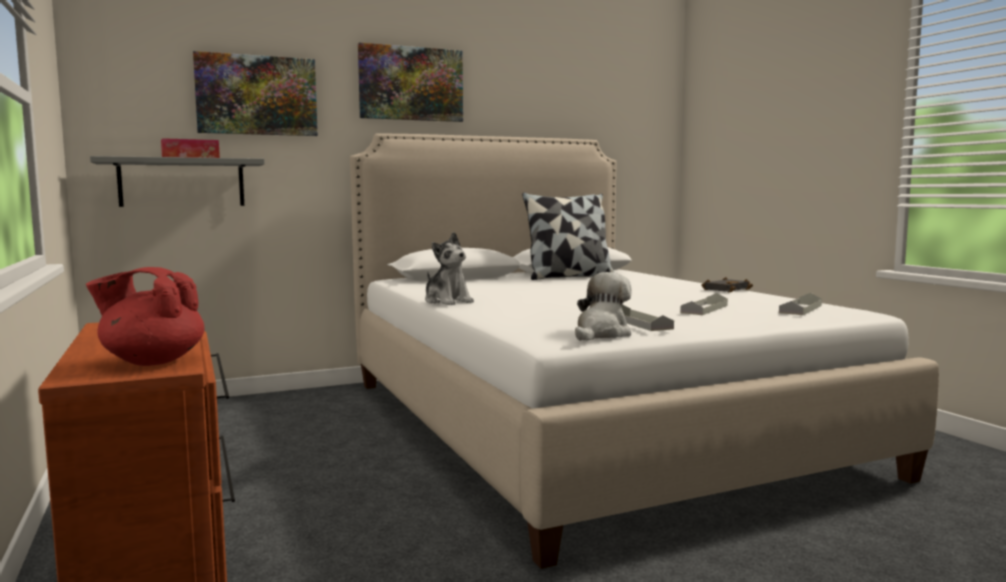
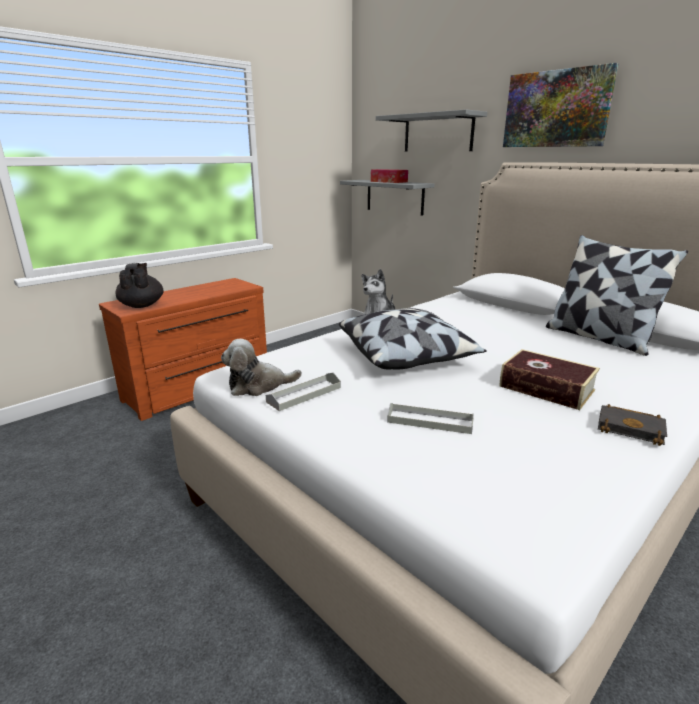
camera: 70 degrees right, 15 degrees up
red teapot [86,267,204,366] -> black teapot [115,263,163,308]
picture [193,51,318,136] -> grey shelf [376,110,488,152]
plush toy [575,272,632,341] -> plush toy turned 150 degrees clockwise [221,339,302,396]
grey tray [779,293,822,315] -> none
none -> pillow [339,308,487,370]
none -> book [499,349,600,410]

